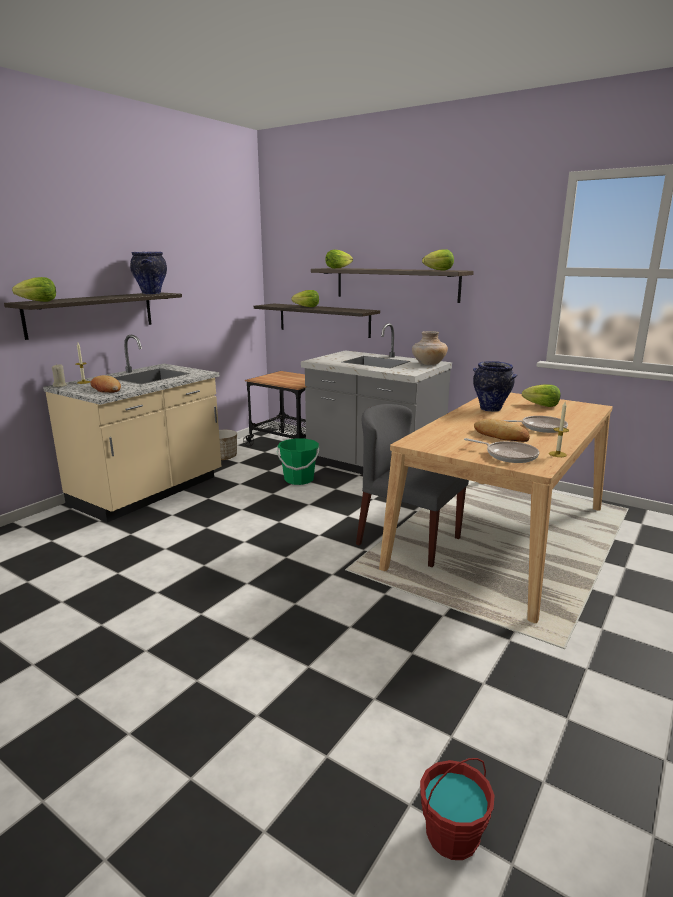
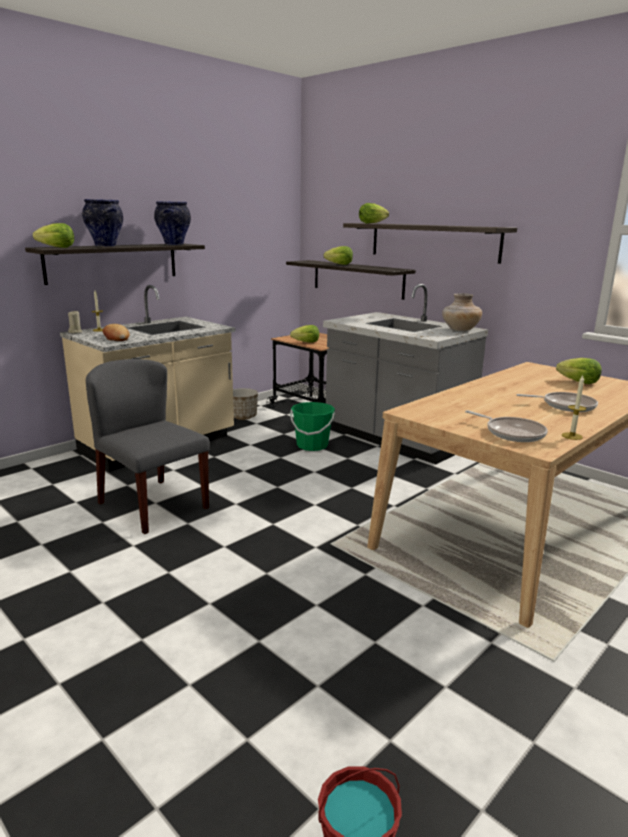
camera: 10 degrees right, 0 degrees up
grey chair [356,404,469,567] -> grey chair moved to [86,359,210,534]
lettuce [422,249,454,270] -> lettuce moved to [290,325,319,343]
vase [473,361,518,412] -> vase moved to [82,199,123,247]
bread [474,419,530,442] -> none

